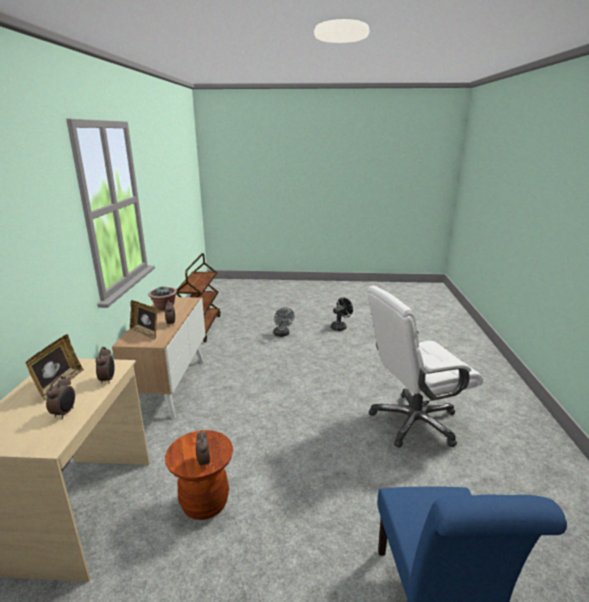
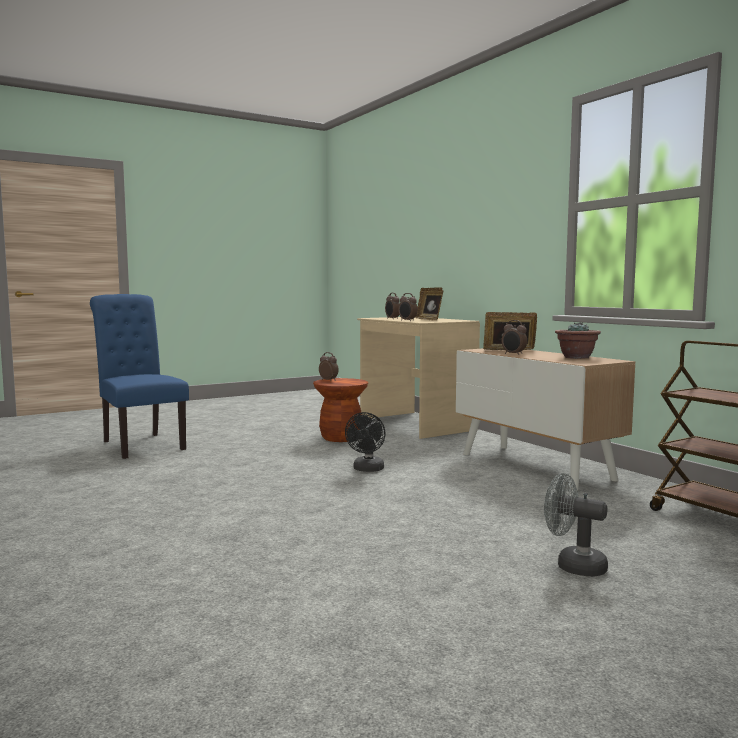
camera: 145 degrees right, 15 degrees down
black fan [331,298,353,331] -> black fan moved to [345,412,386,472]
white office chair [368,286,483,448] -> none

